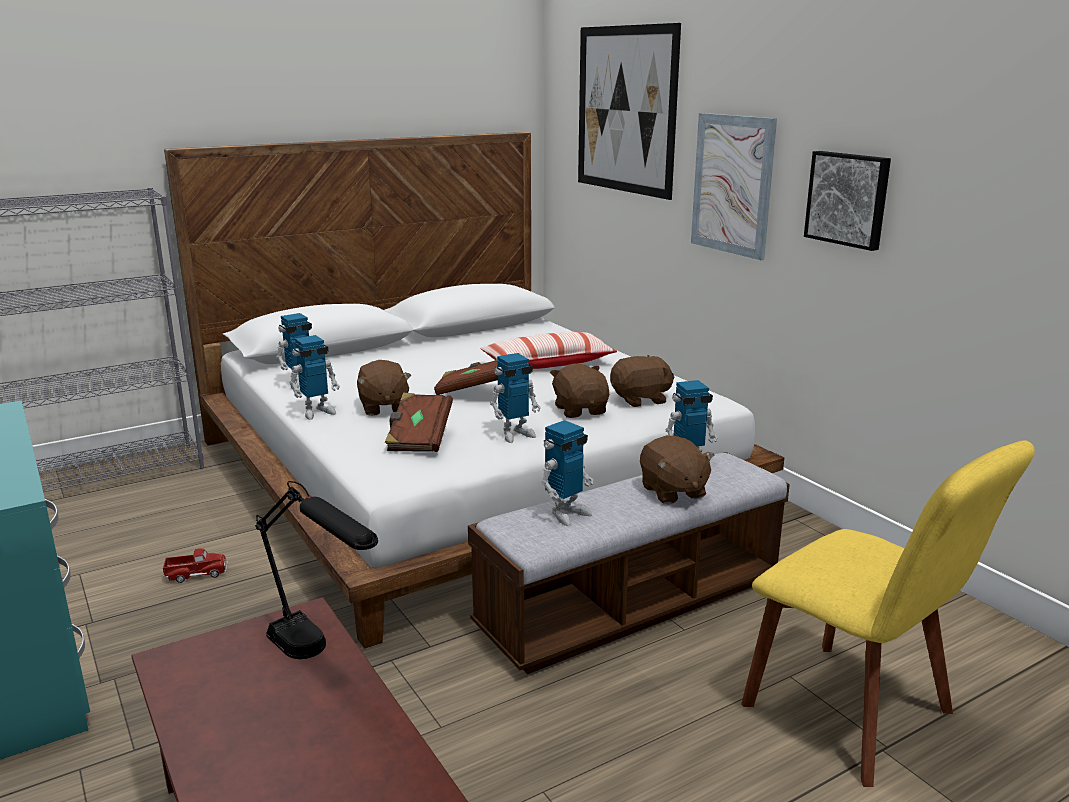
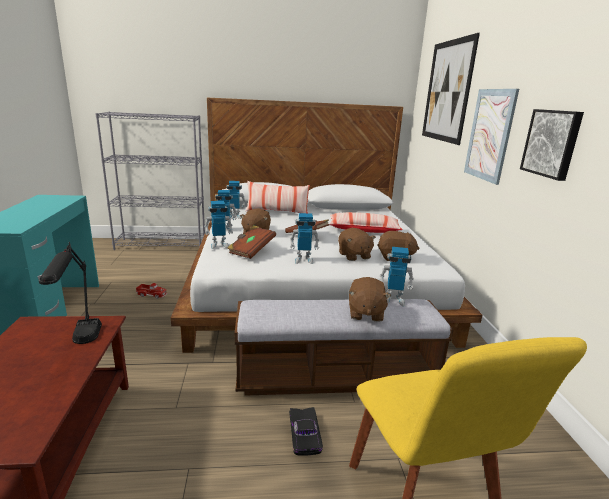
camera: 25 degrees right, 0 degrees up
toy robot [541,420,593,526] -> toy robot moved to [204,201,233,249]
brown plush toy [550,363,609,418] -> brown plush toy turned 150 degrees clockwise [338,228,376,261]
none -> pillow [246,181,310,213]
none -> black toy car [289,407,323,456]

